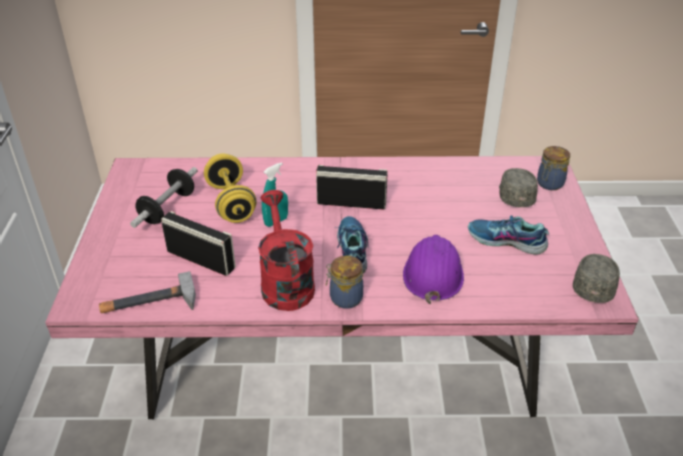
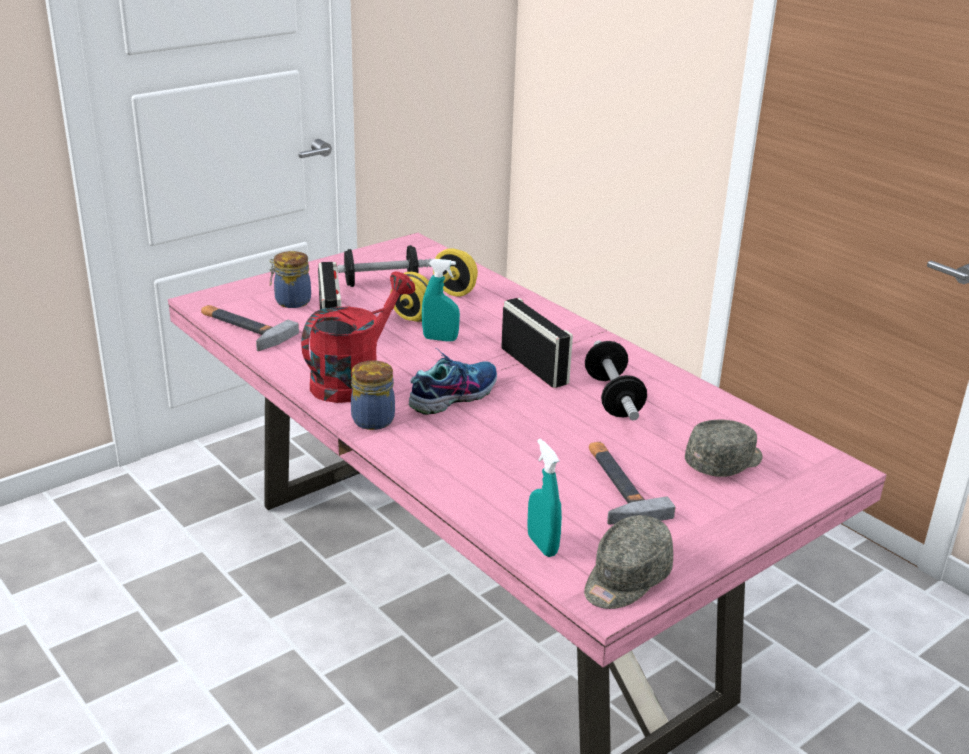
camera: 50 degrees right, 10 degrees down
purple hard hat [403,235,464,304] -> none
shoe [468,215,549,255] -> hammer [589,442,675,524]
jar [537,146,570,190] -> jar moved to [270,251,311,308]
grey cap [573,254,620,303] -> grey cap turned 150 degrees clockwise [584,515,674,609]
none -> turquoise spray bottle [527,439,562,557]
none -> dumbbell [585,340,647,421]

